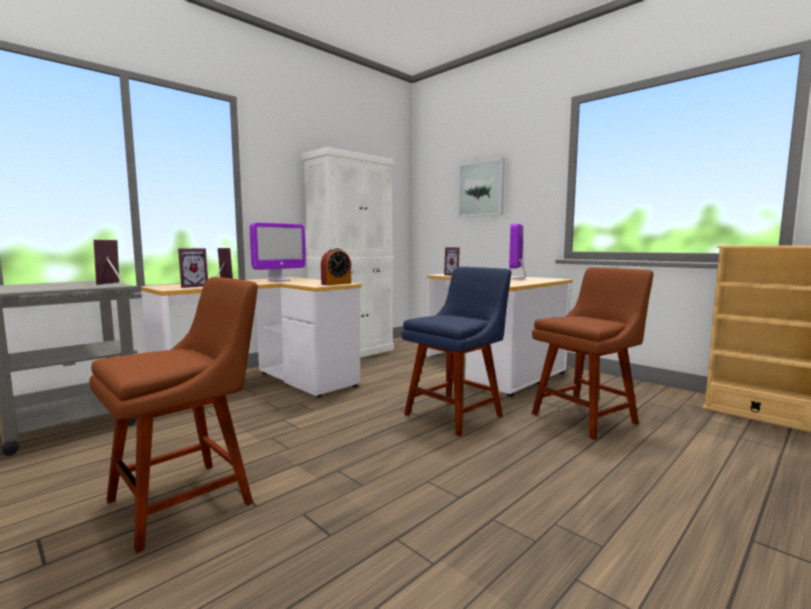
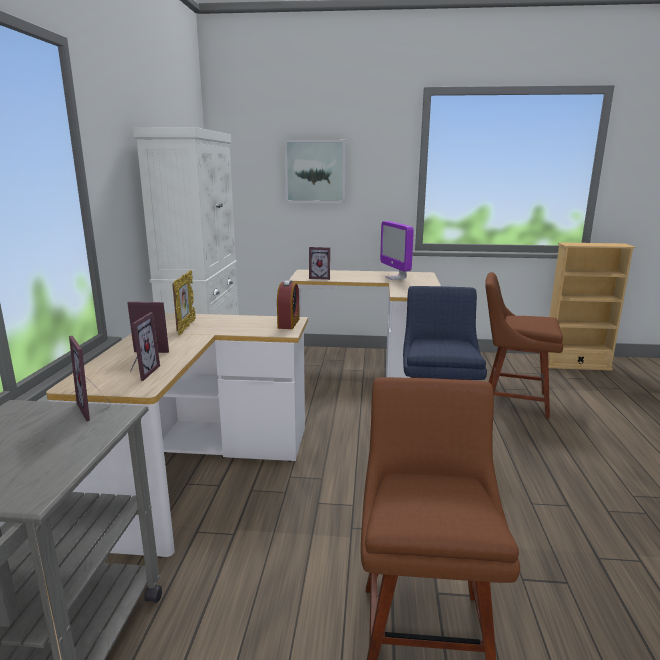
camera: 40 degrees left, 10 degrees up
monitor [250,223,306,281] -> picture frame [172,270,196,335]
brown chair [531,267,654,440] -> brown chair turned 90 degrees counterclockwise [485,272,563,419]

